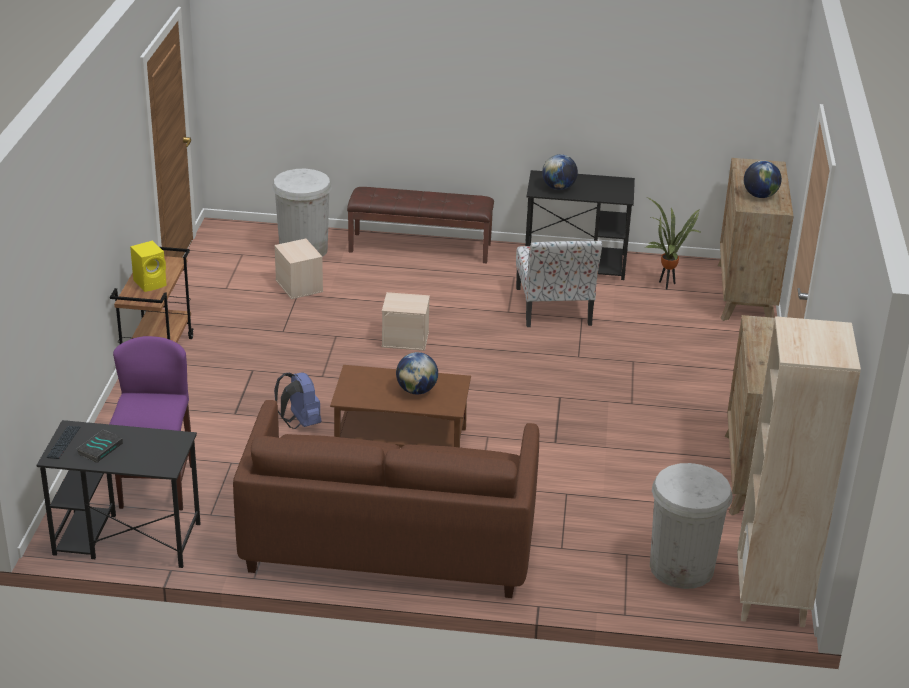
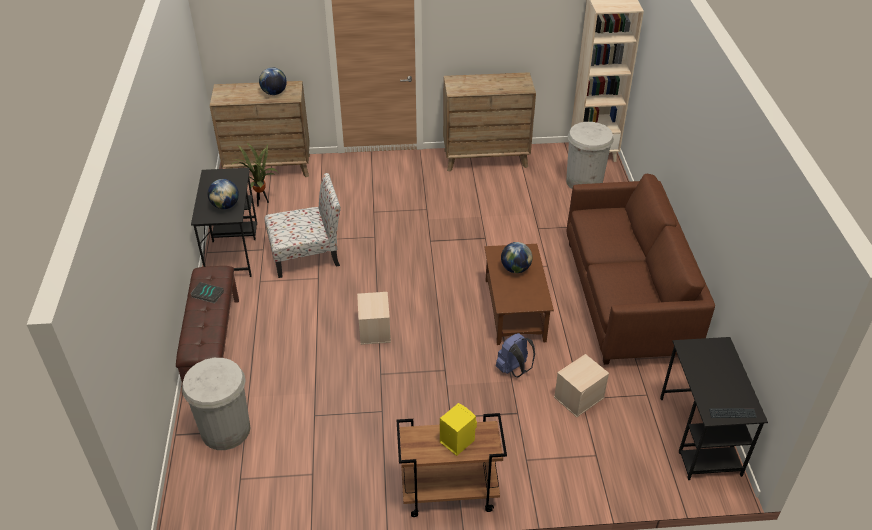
camera: 100 degrees left, 10 degrees up
book [77,429,123,463] -> book moved to [190,282,224,303]
purple stool [109,336,192,510] -> none
beige storage box [274,238,323,299] -> beige storage box moved to [554,354,609,417]

